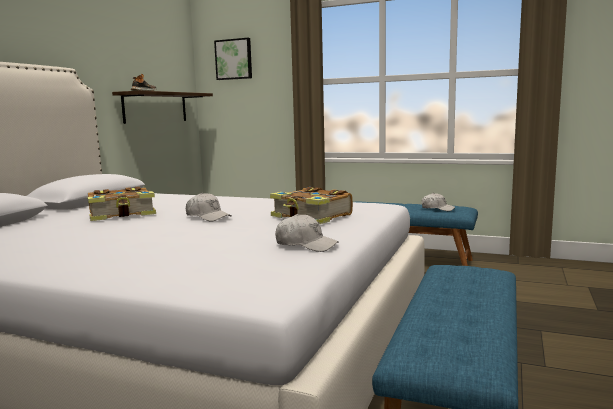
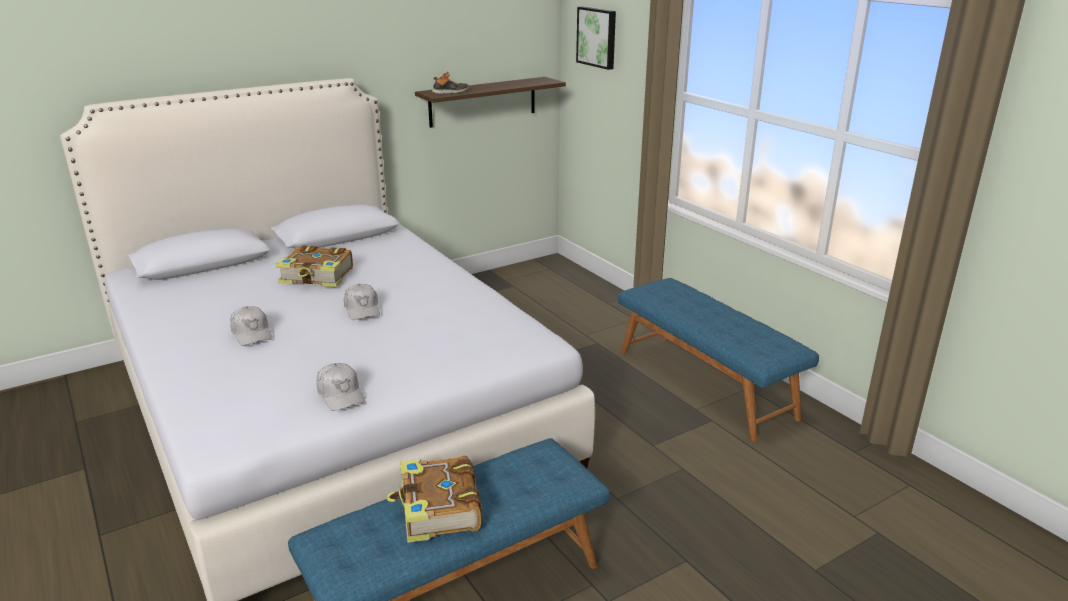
camera: 35 degrees right, 15 degrees up
book [270,187,353,224] -> book moved to [387,455,482,543]
white cap [422,193,455,211] -> white cap moved to [230,306,272,346]

